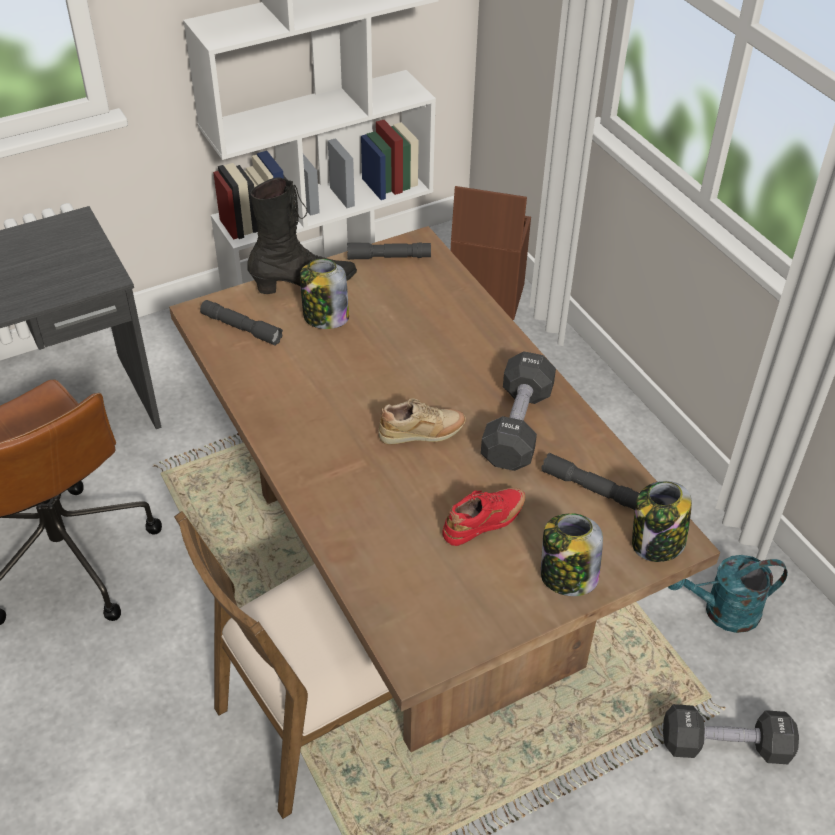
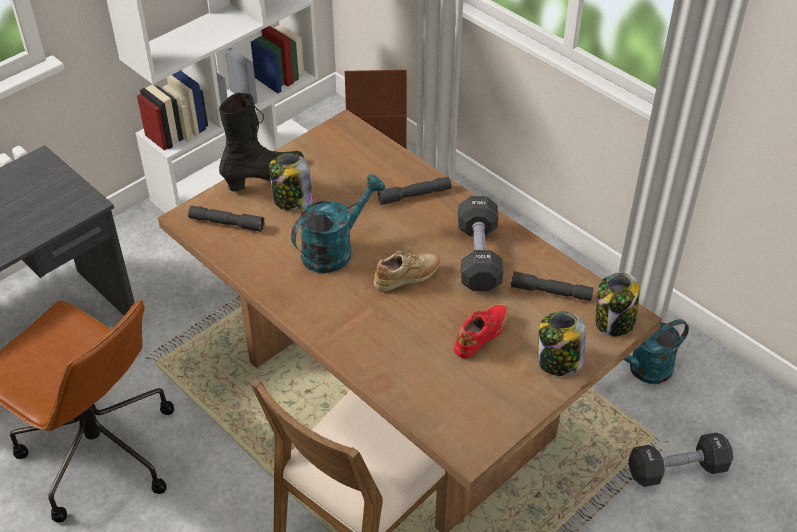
camera: 15 degrees left, 0 degrees up
grey flashlight [347,243,431,260] -> grey flashlight moved to [377,177,451,205]
none -> turquoise watering can [291,174,385,273]

